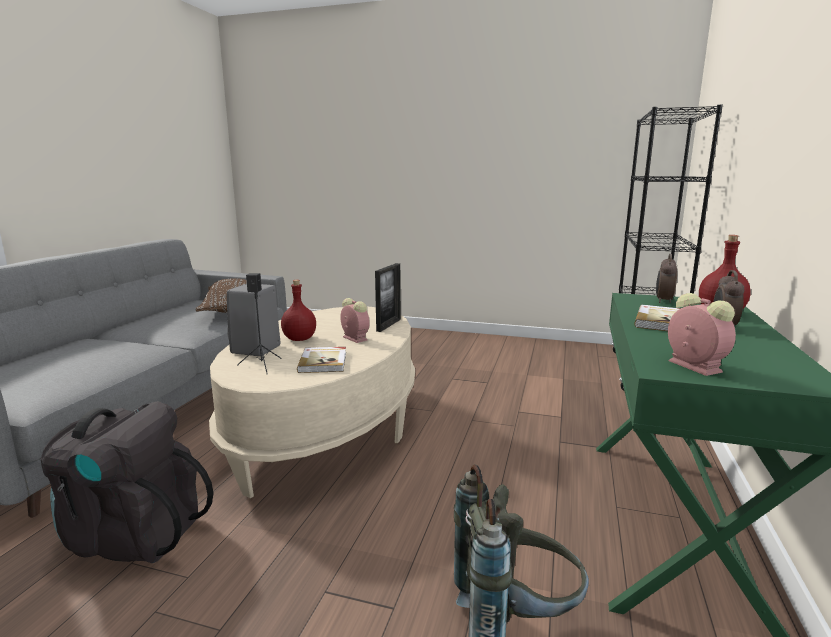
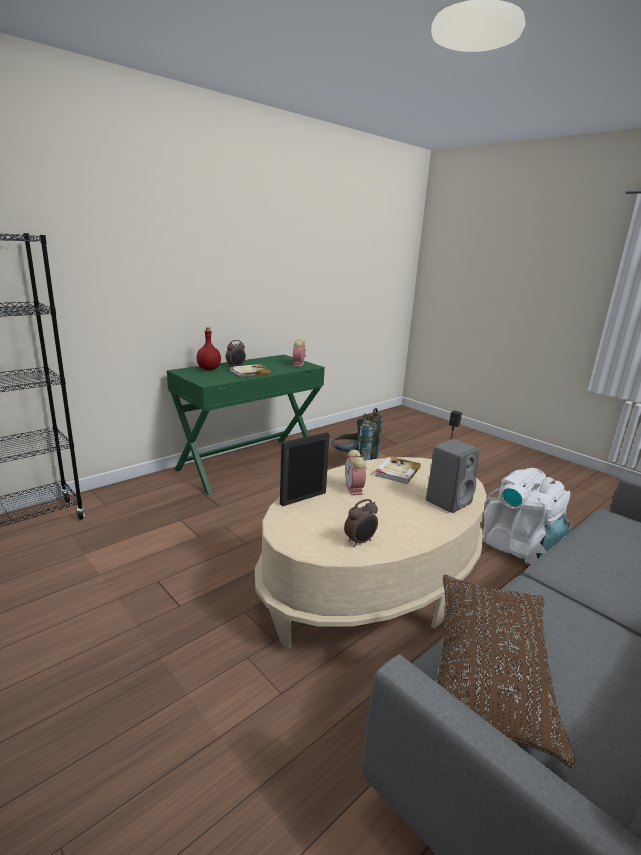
camera: 150 degrees left, 5 degrees up
black backpack [41,401,214,563] -> white backpack [482,468,571,564]
red bottle [281,280,316,341] -> none
alarm clock [656,254,677,303] -> alarm clock moved to [344,499,378,547]

